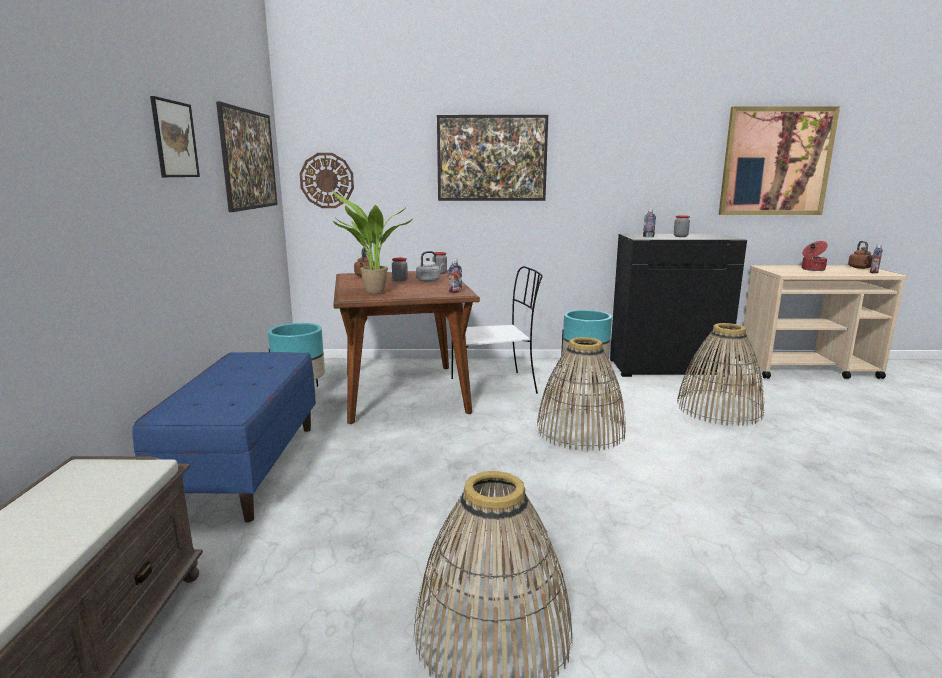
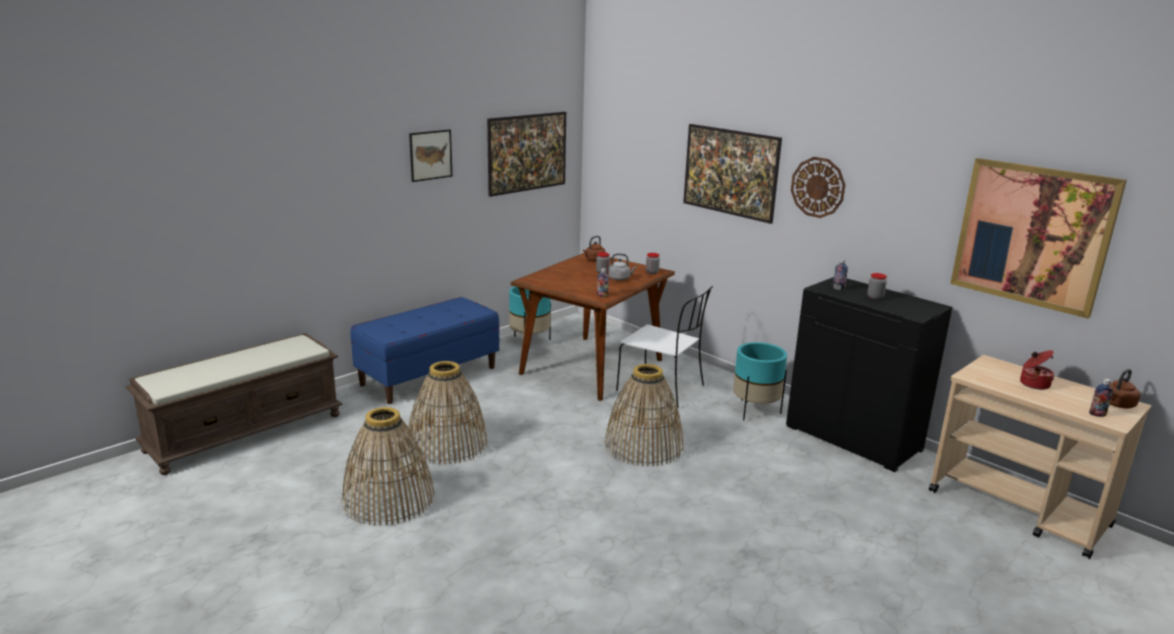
camera: 45 degrees right, 5 degrees up
wall clock [300,153,354,208] -> wall clock moved to [791,157,845,218]
potted plant [332,190,413,294] -> none
basket [677,323,764,426] -> basket moved to [407,361,488,465]

